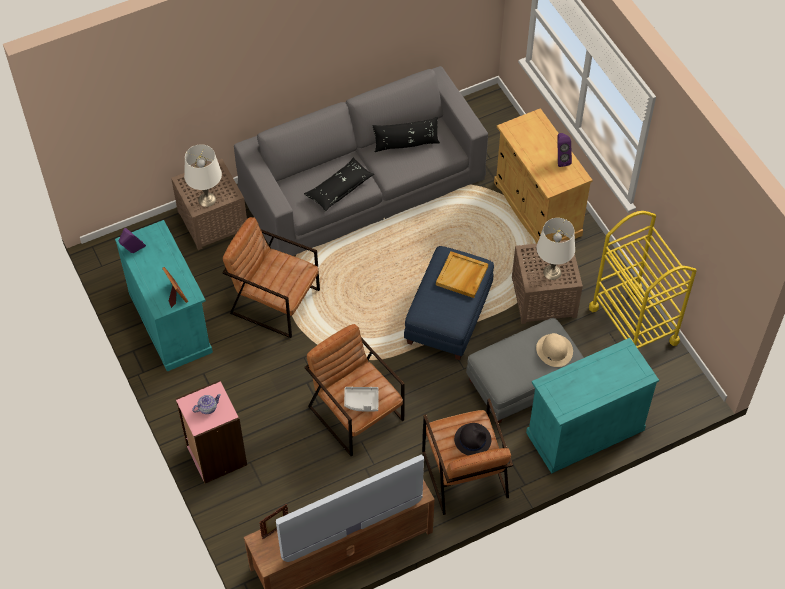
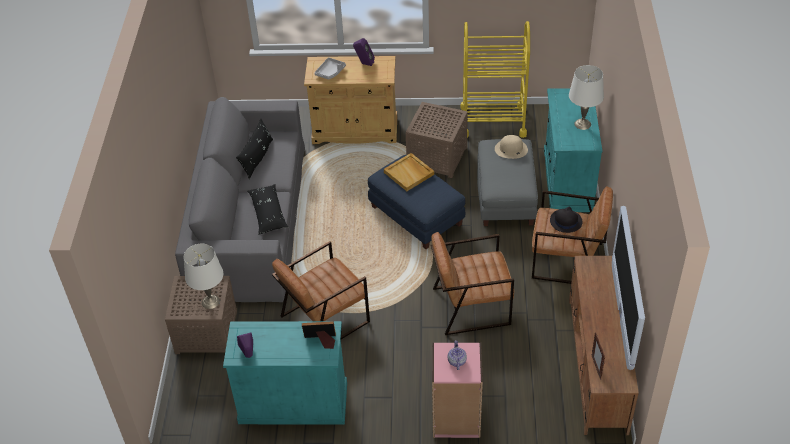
camera: 60 degrees left, 10 degrees down
grey tray [344,387,379,411] -> grey tray moved to [315,57,346,80]
white table lamp [537,218,575,280] -> white table lamp moved to [569,65,604,130]

